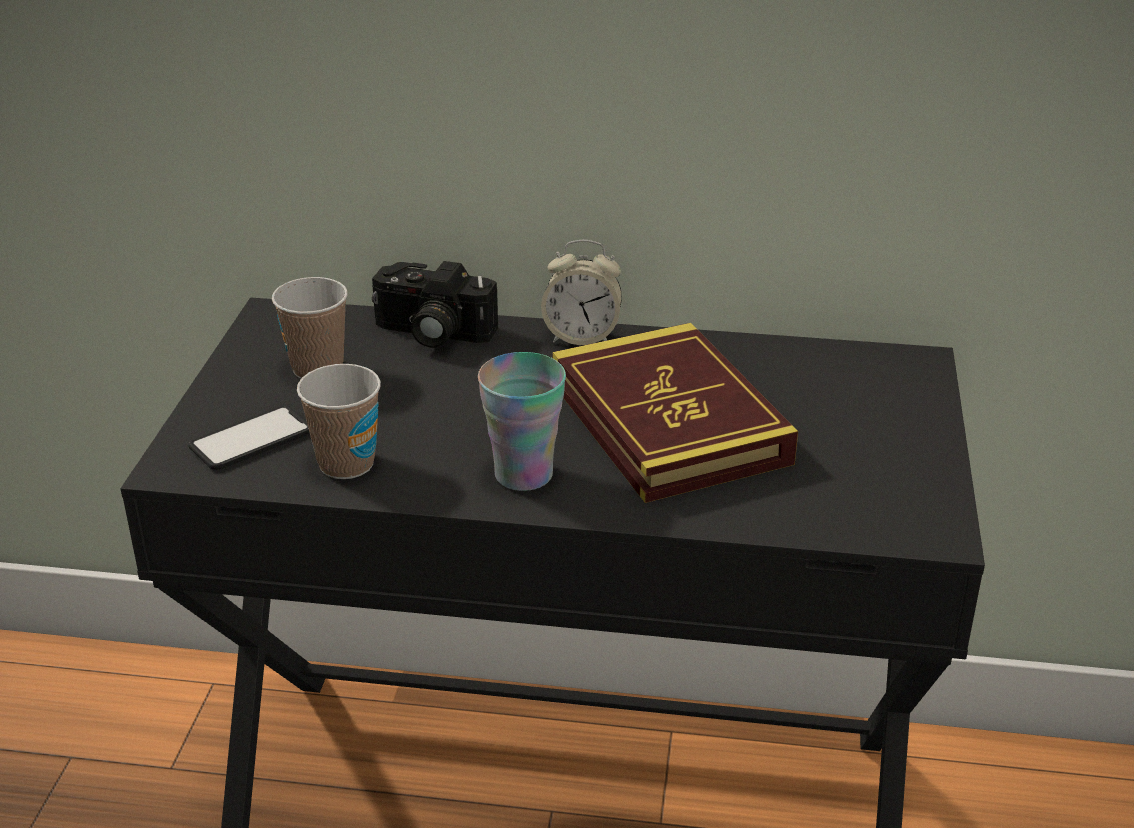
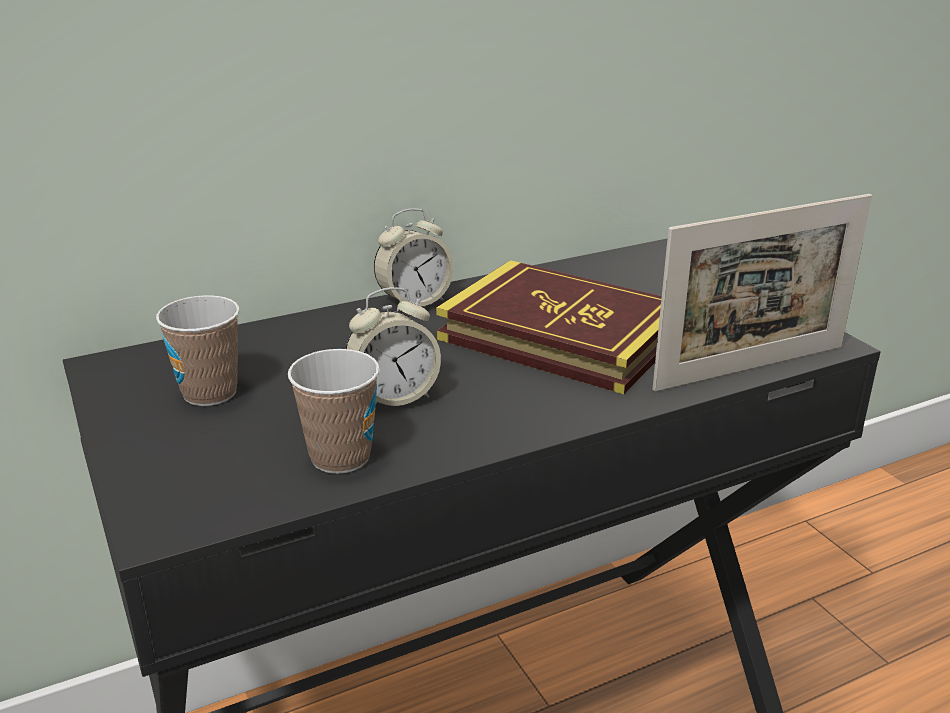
camera: 35 degrees left, 5 degrees down
phone [188,405,310,470] -> none
camera [372,261,498,348] -> none
cup [478,352,566,491] -> none
none -> alarm clock [346,287,441,406]
none -> picture frame [652,194,872,392]

